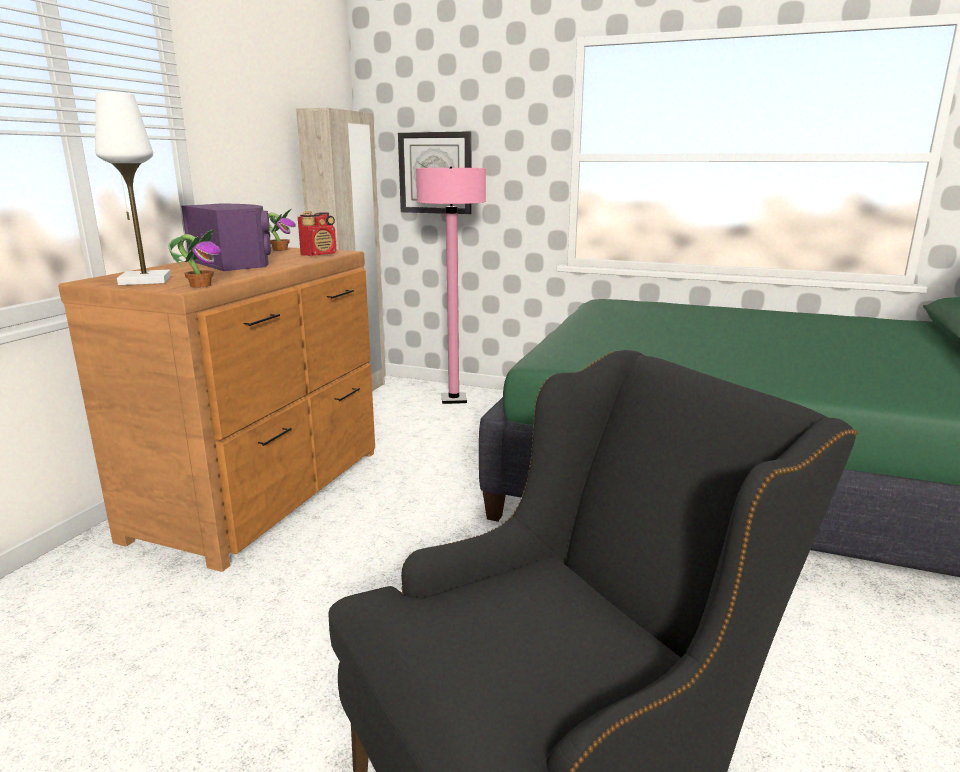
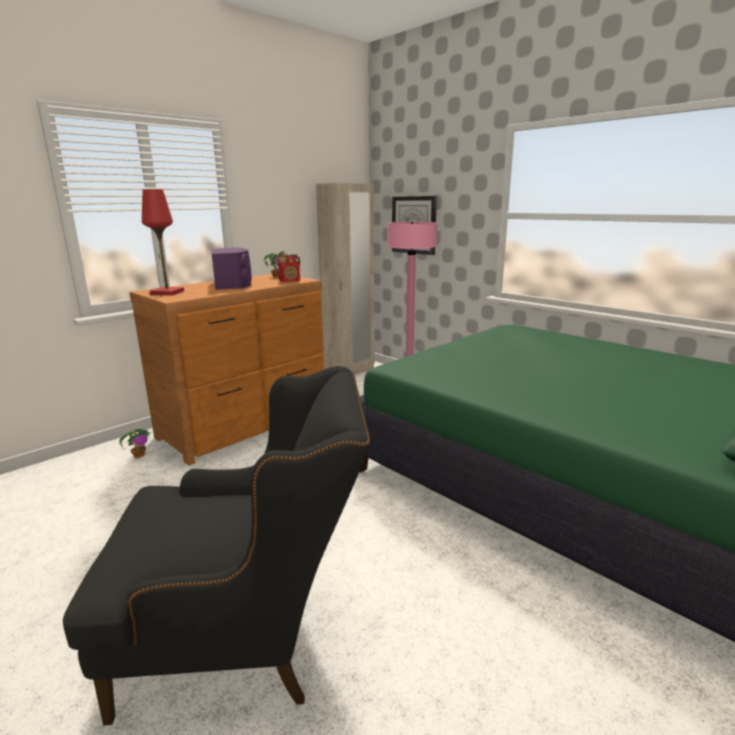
camera: 25 degrees right, 0 degrees up
white table lamp [95,92,171,285] -> red table lamp [142,189,184,295]
potted plant [168,229,221,288] -> potted plant moved to [119,429,150,458]

